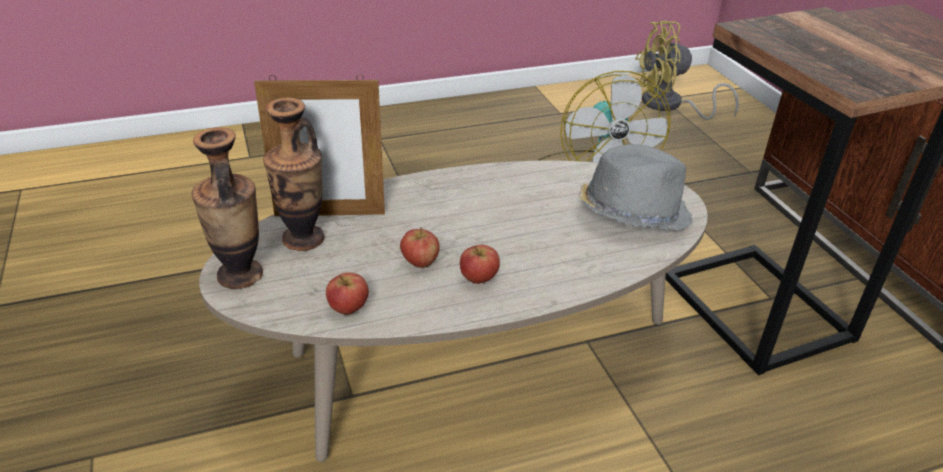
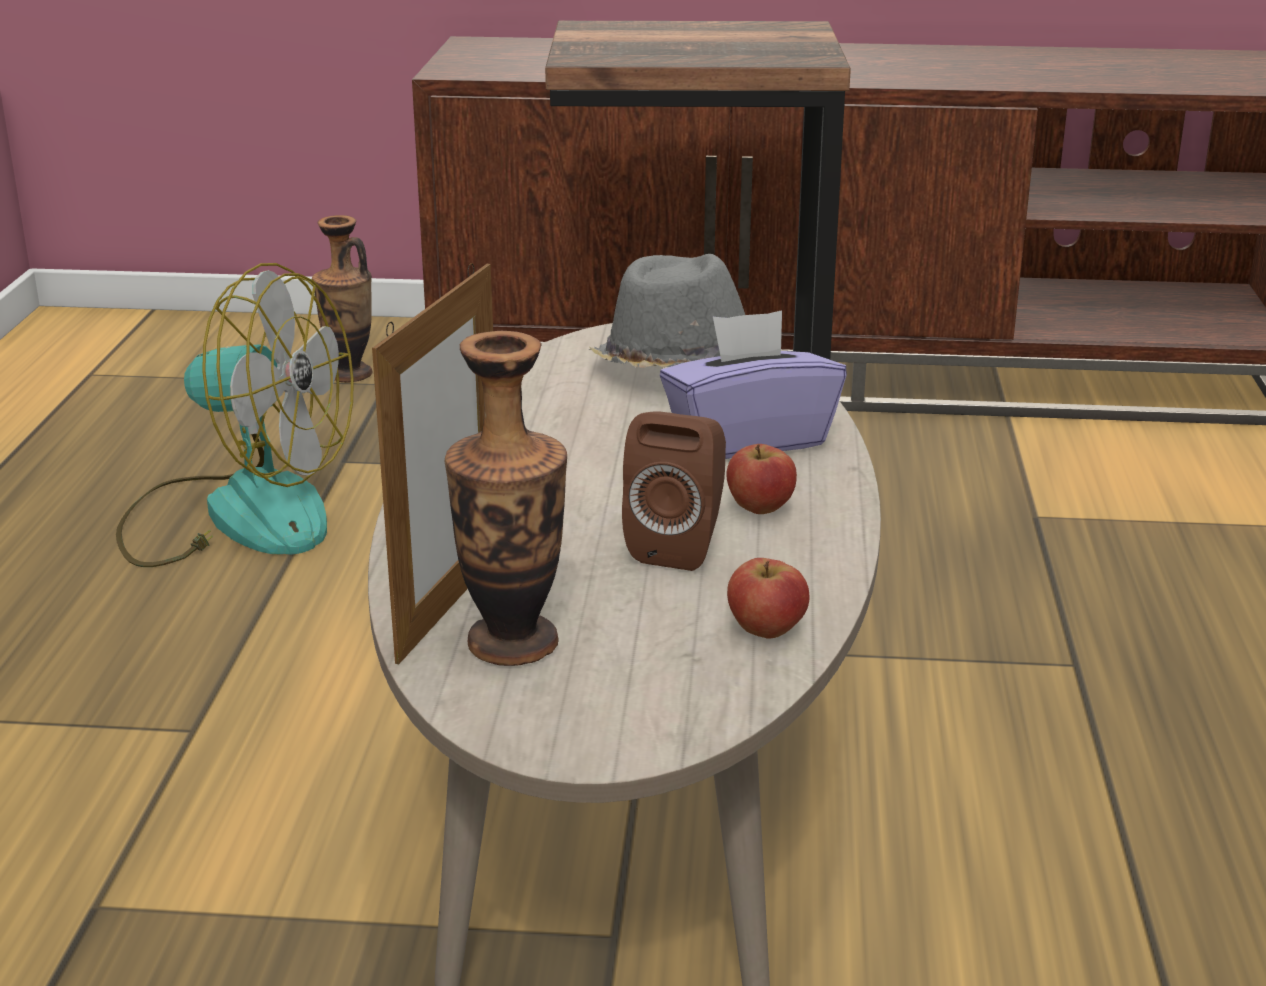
camera: 65 degrees left, 10 degrees down
vase [192,127,263,289] -> vase moved to [312,215,373,383]
apple [400,227,440,268] -> brown speaker [622,411,726,571]
yellow fan [635,20,739,120] -> none
none -> purple tissue box [660,310,847,459]

